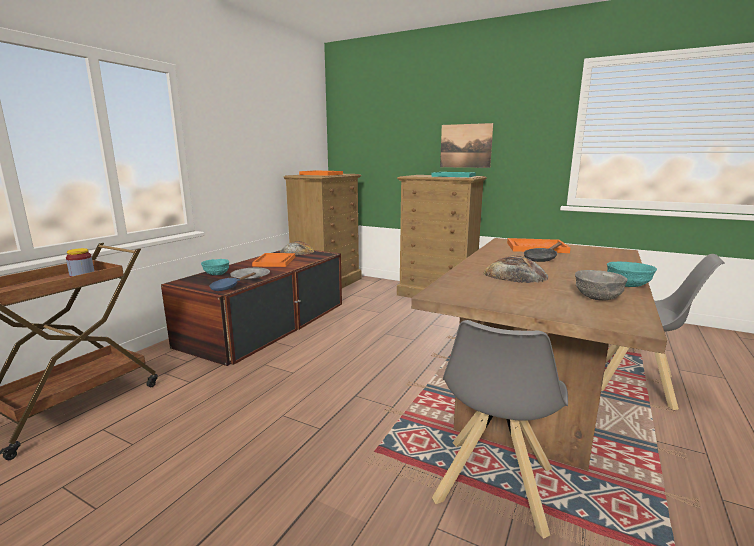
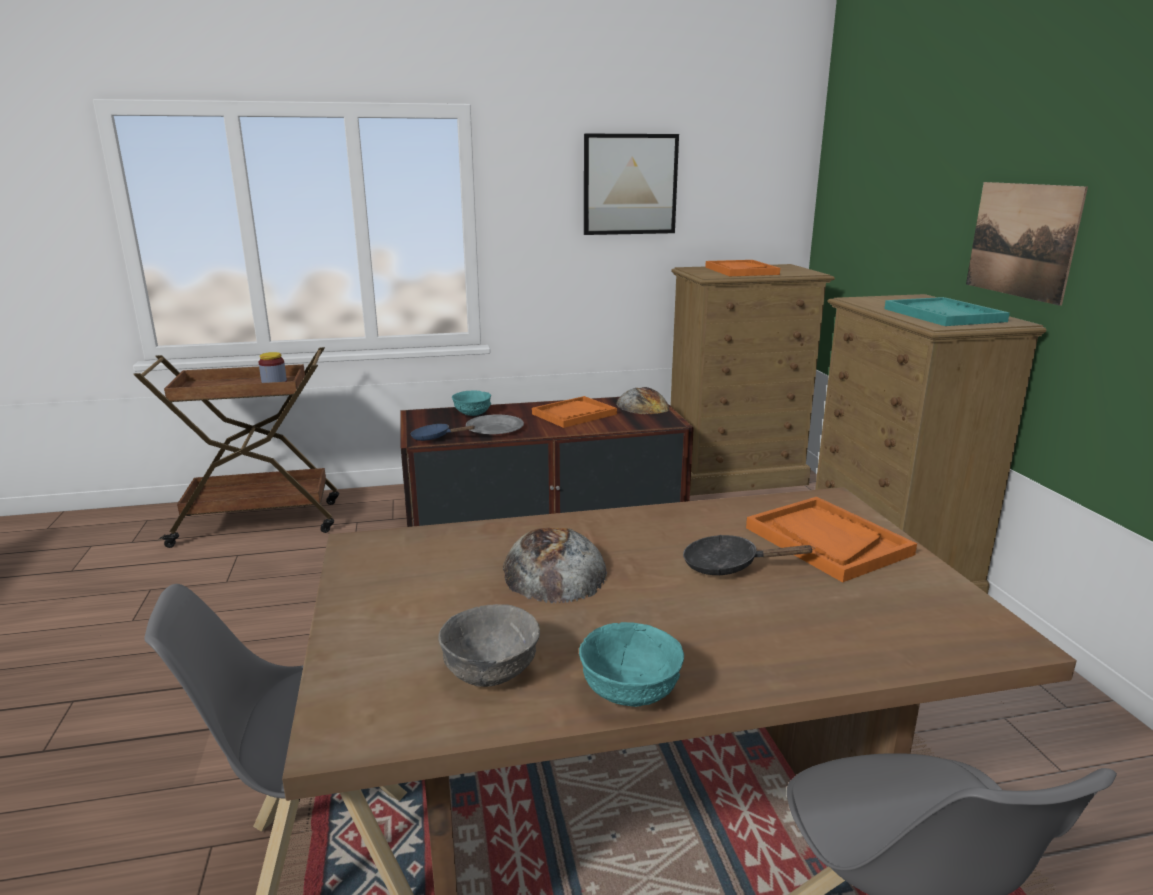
camera: 50 degrees right, 5 degrees up
none -> picture [584,134,679,235]

